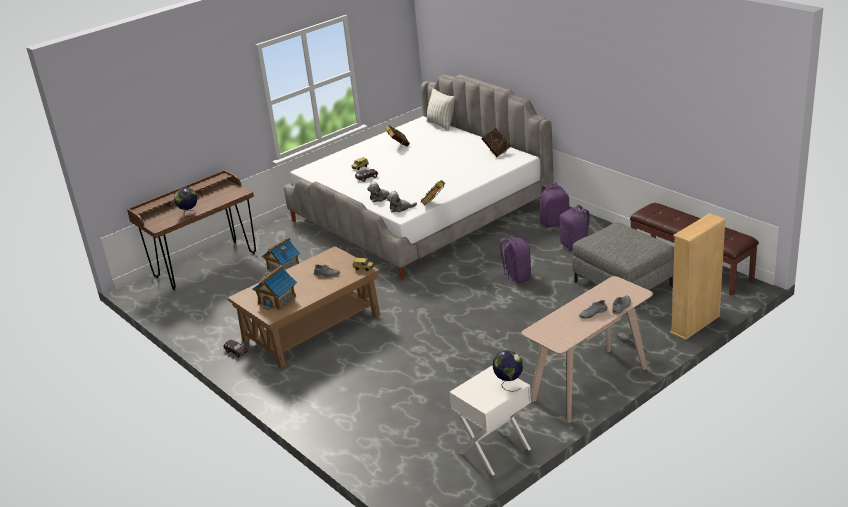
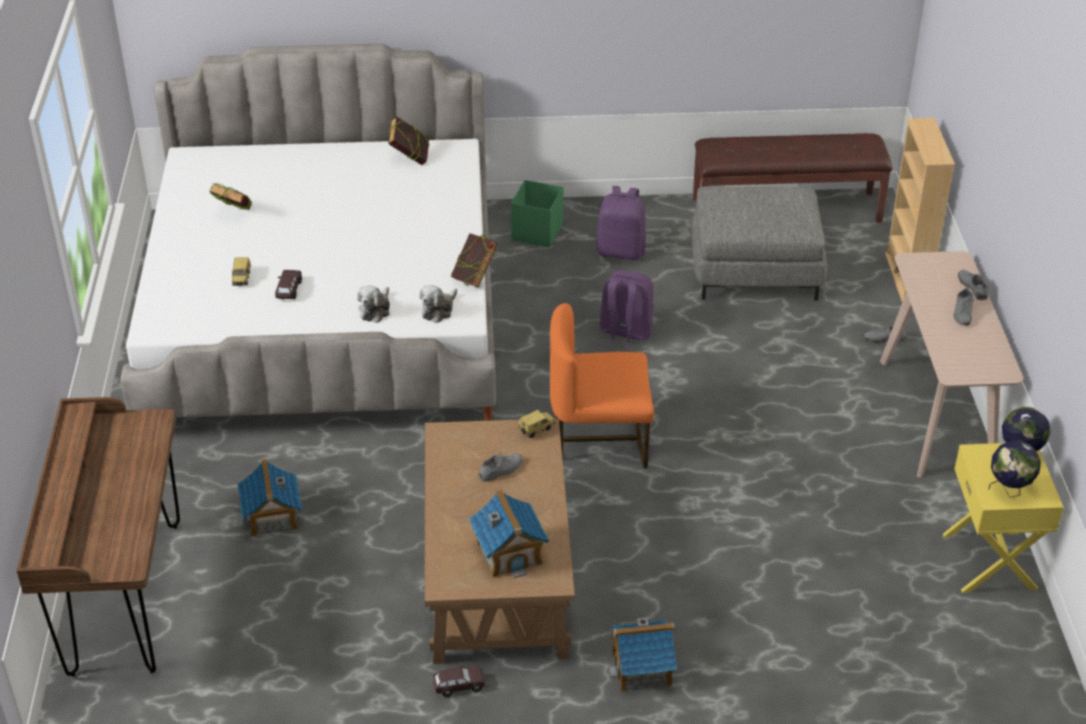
camera: 55 degrees left, 10 degrees up
globe [174,188,197,217] -> globe moved to [989,441,1041,498]
pillow [426,89,455,131] -> none
white nightstand [449,366,531,476] -> yellow nightstand [943,443,1064,593]
purple backpack [540,183,569,228] -> green storage box [511,180,563,247]
none -> orange chair [550,303,654,468]
none -> toy house [608,618,677,692]

